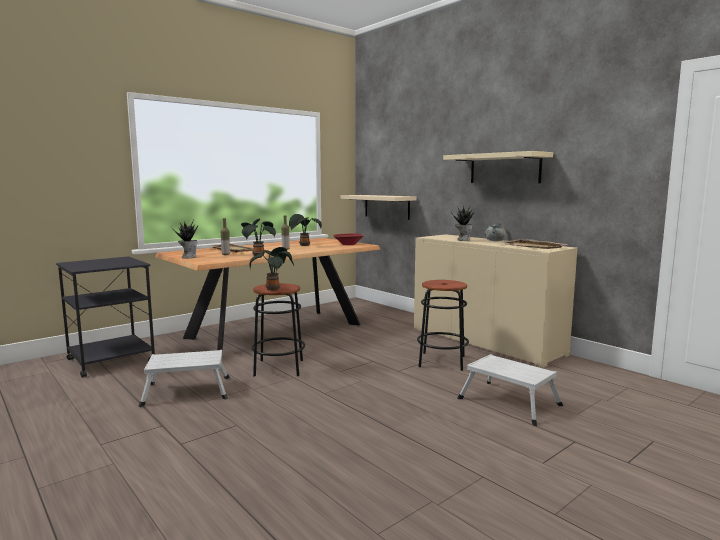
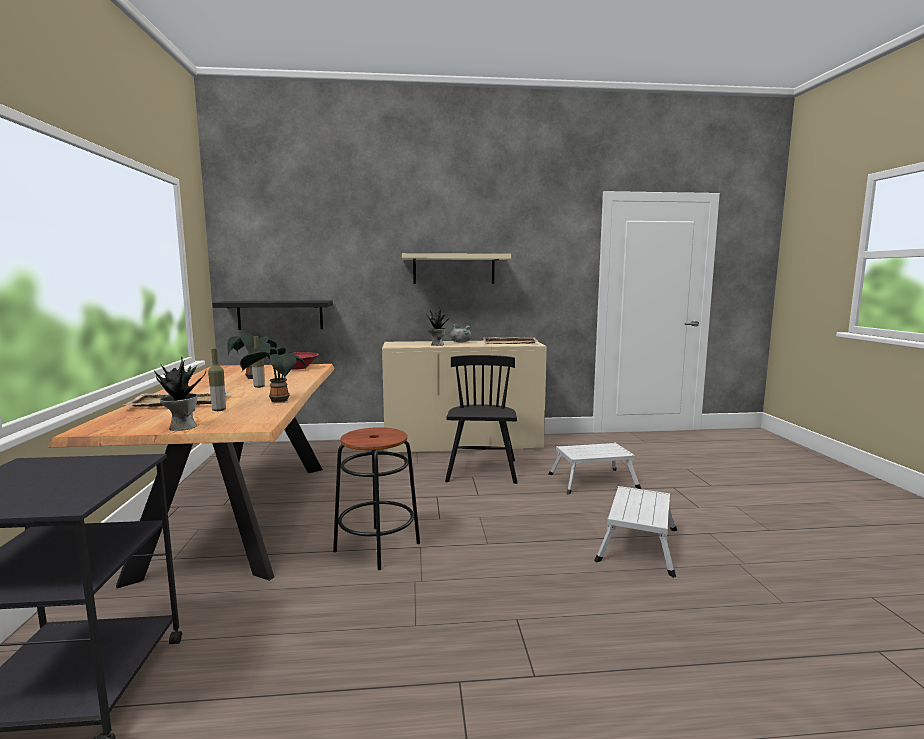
camera: 55 degrees left, 0 degrees up
white step ladder [138,350,230,407] -> white step ladder moved to [594,486,677,578]
potted plant [250,247,294,290] -> none
beige shelf [340,195,416,220] -> black shelf [212,301,333,330]
black stool [417,280,469,371] -> black chair [445,355,518,484]

